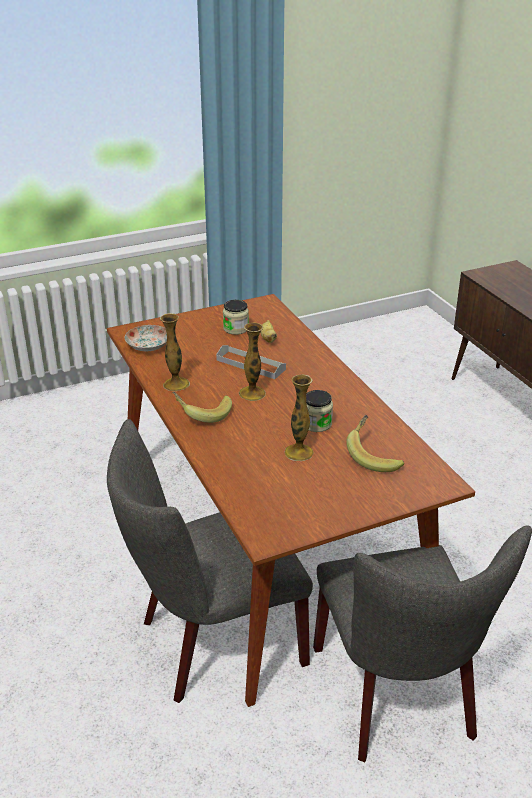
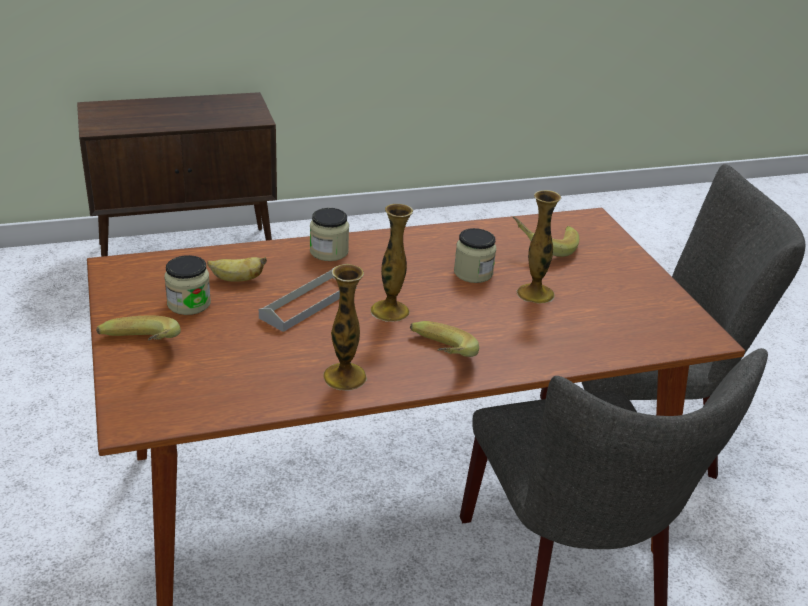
camera: 85 degrees left, 0 degrees up
plate [125,325,167,351] -> none
none -> banana [96,315,181,340]
none -> jar [310,208,349,261]

